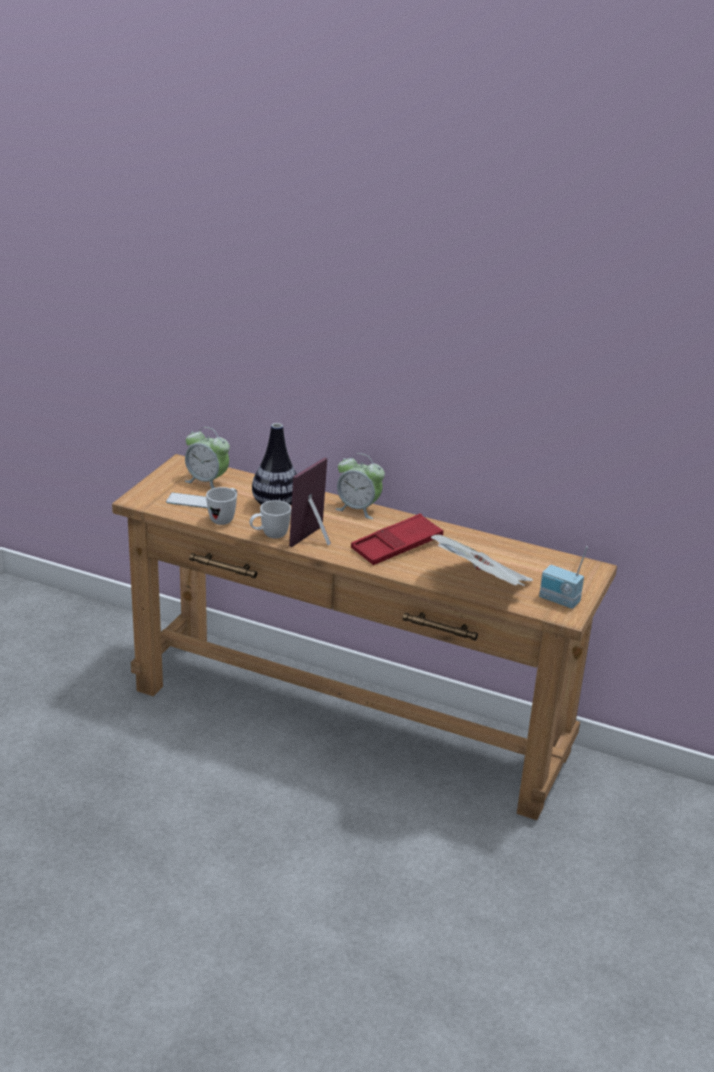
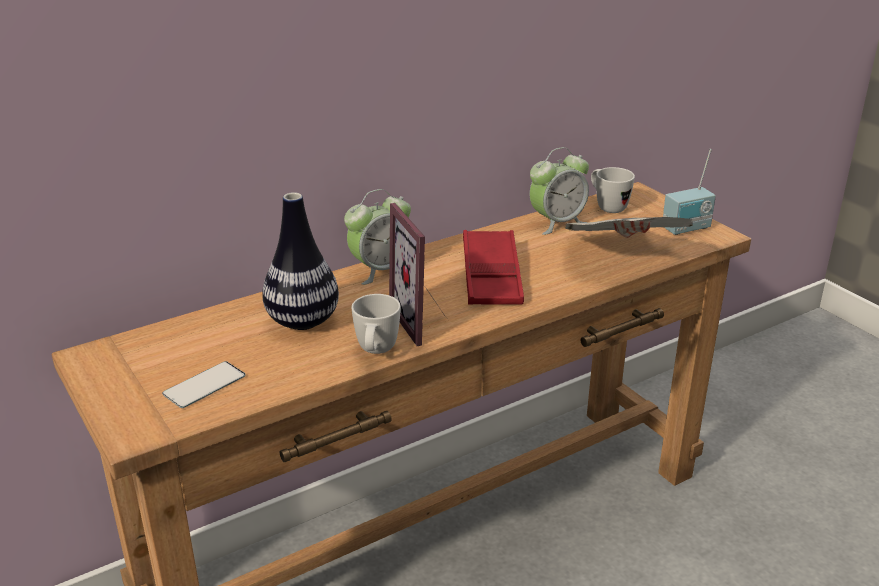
camera: 55 degrees left, 0 degrees up
alarm clock [185,427,230,489] -> alarm clock moved to [530,147,589,235]
white mug [206,487,237,525] -> white mug moved to [591,167,635,213]

